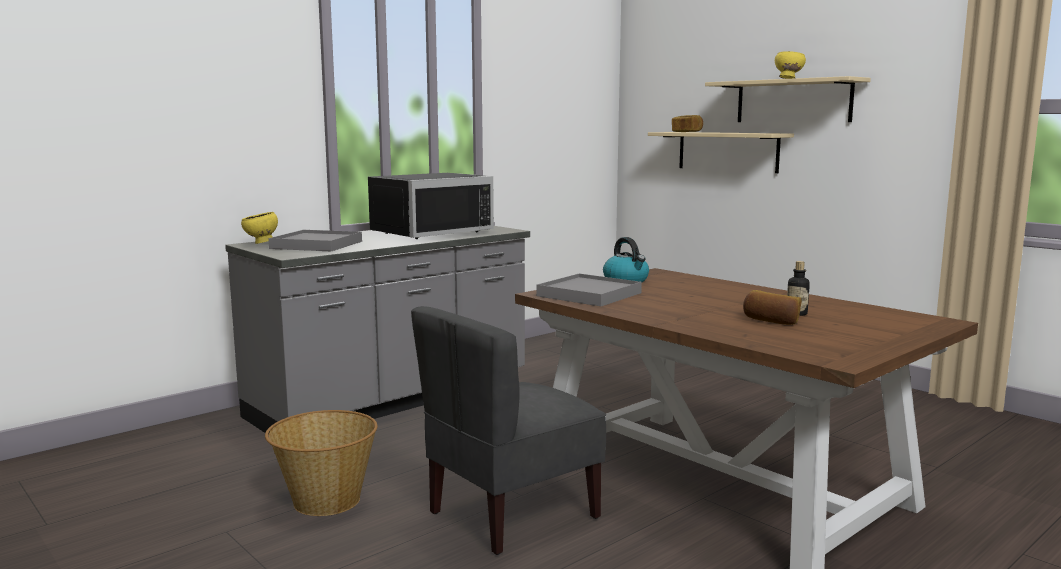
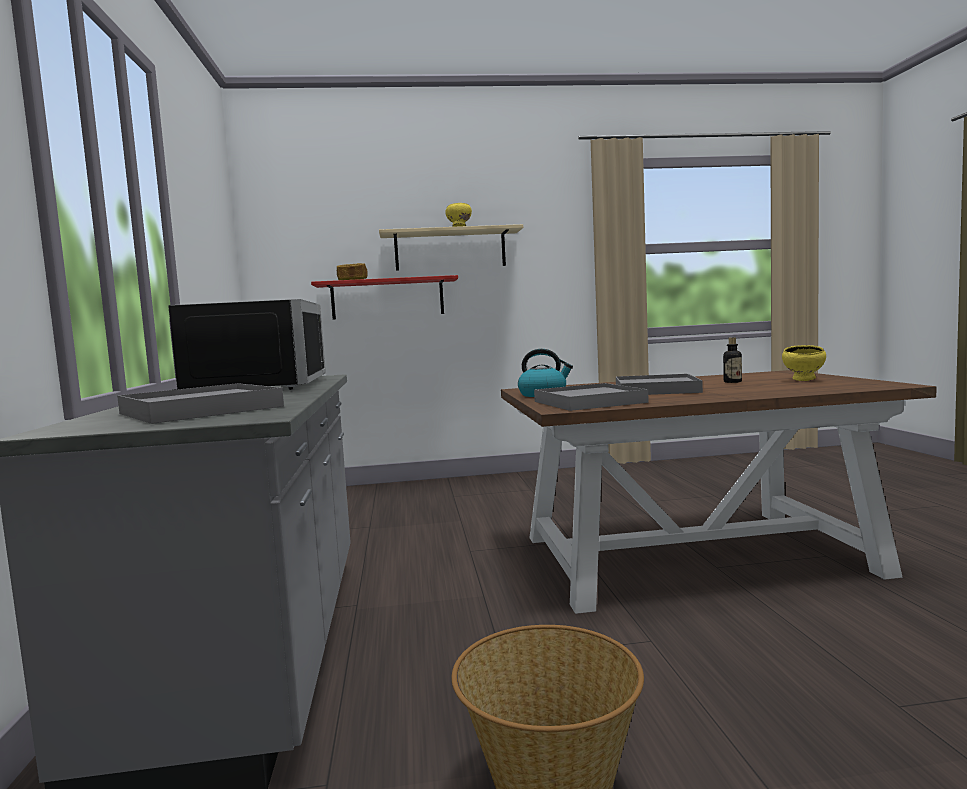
camera: 55 degrees left, 5 degrees down
yellow bowl [241,212,278,244] -> yellow bowl moved to [782,345,826,381]
grey chair [411,306,606,555] -> none
beige shelf [648,132,794,173] -> red shelf [311,275,458,320]
bread [743,290,802,325] -> none
none -> grey tray [616,374,703,395]

